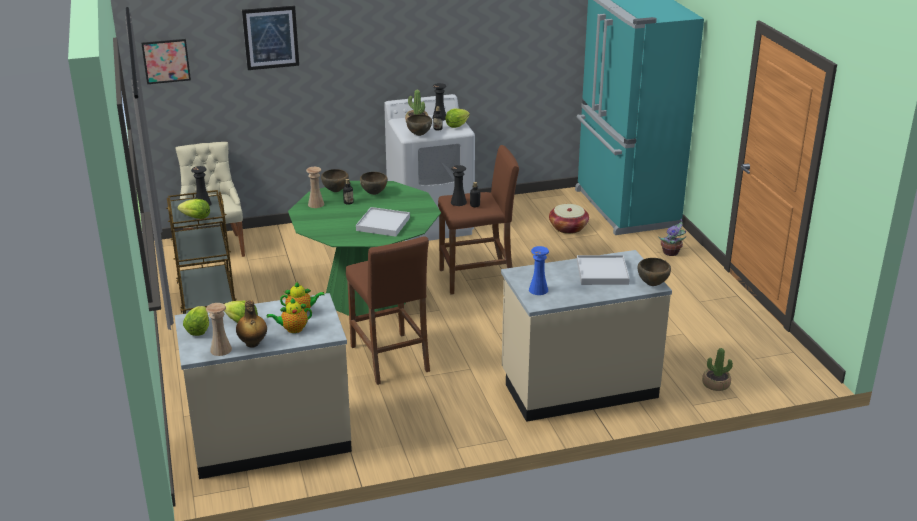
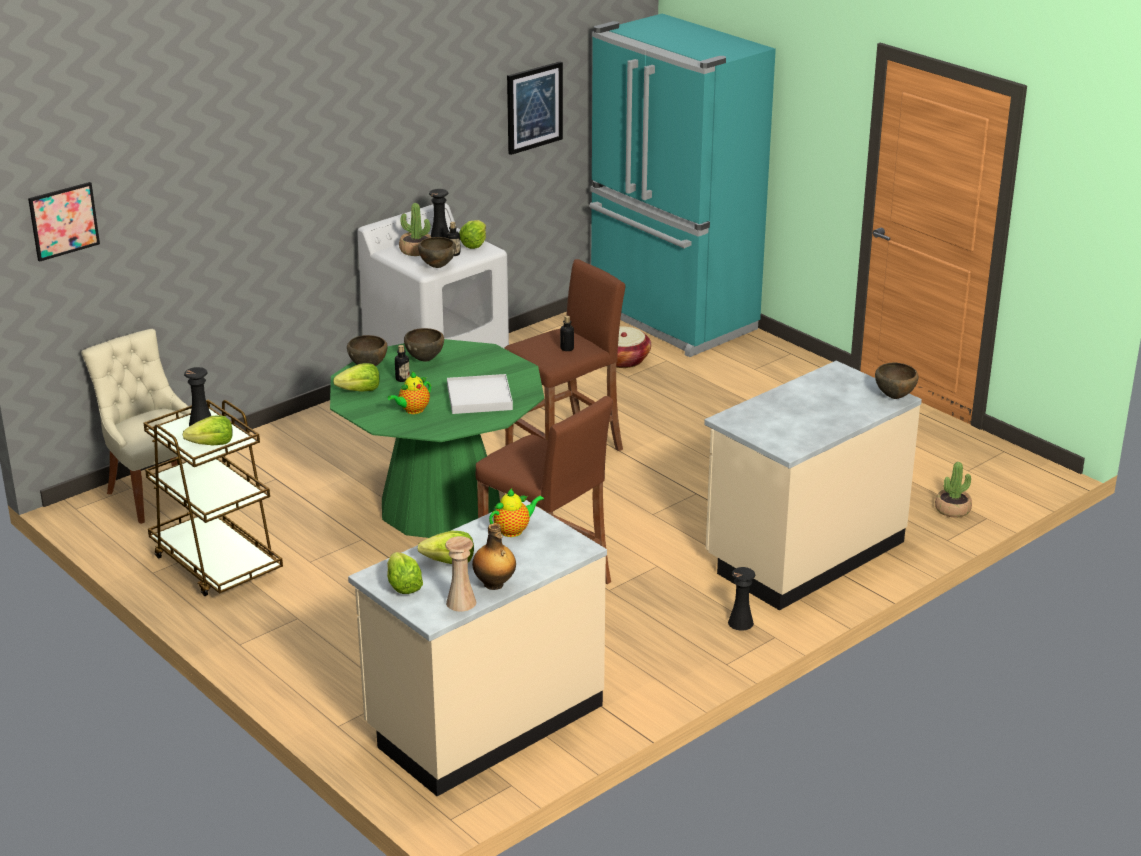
camera: 25 degrees left, 0 degrees up
picture [242,5,299,70] -> picture moved to [507,62,563,155]
teapot [267,298,312,333] -> teapot moved to [388,371,431,414]
beige vase [306,167,324,208] -> lettuce [333,363,380,392]
black vase [451,165,467,206] -> black vase moved to [728,567,755,631]
blue vase [529,246,549,295] -> none
white tray [577,255,630,285] -> none
potted plant [658,219,686,256] -> none

